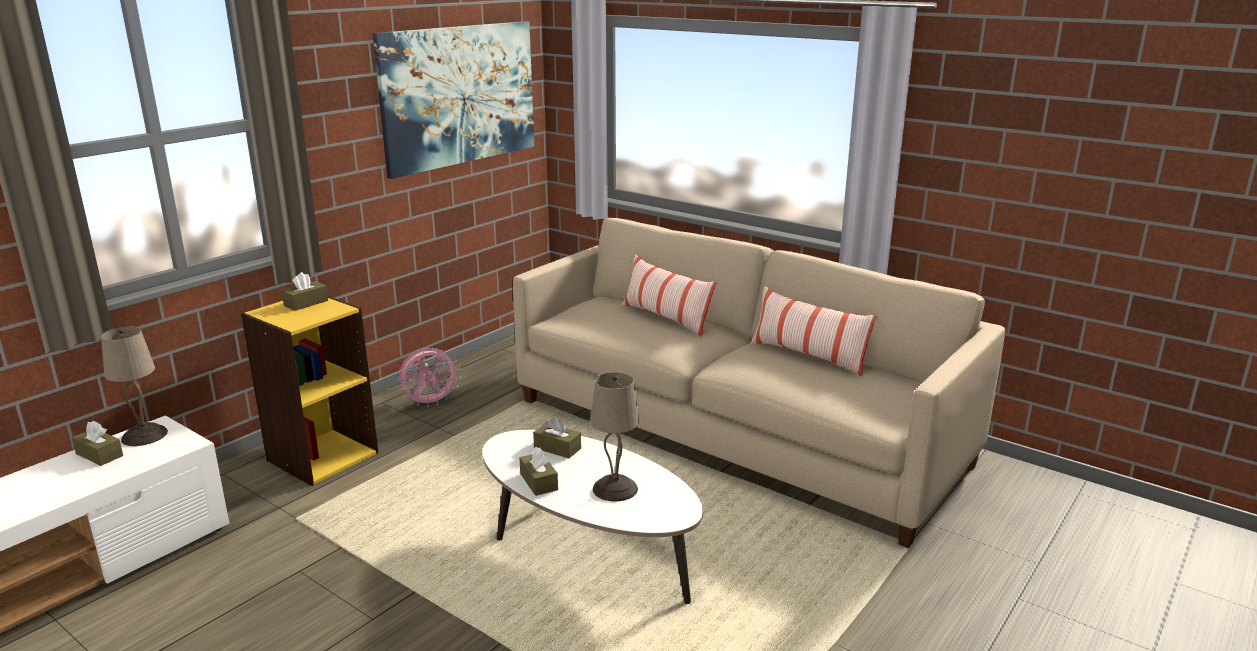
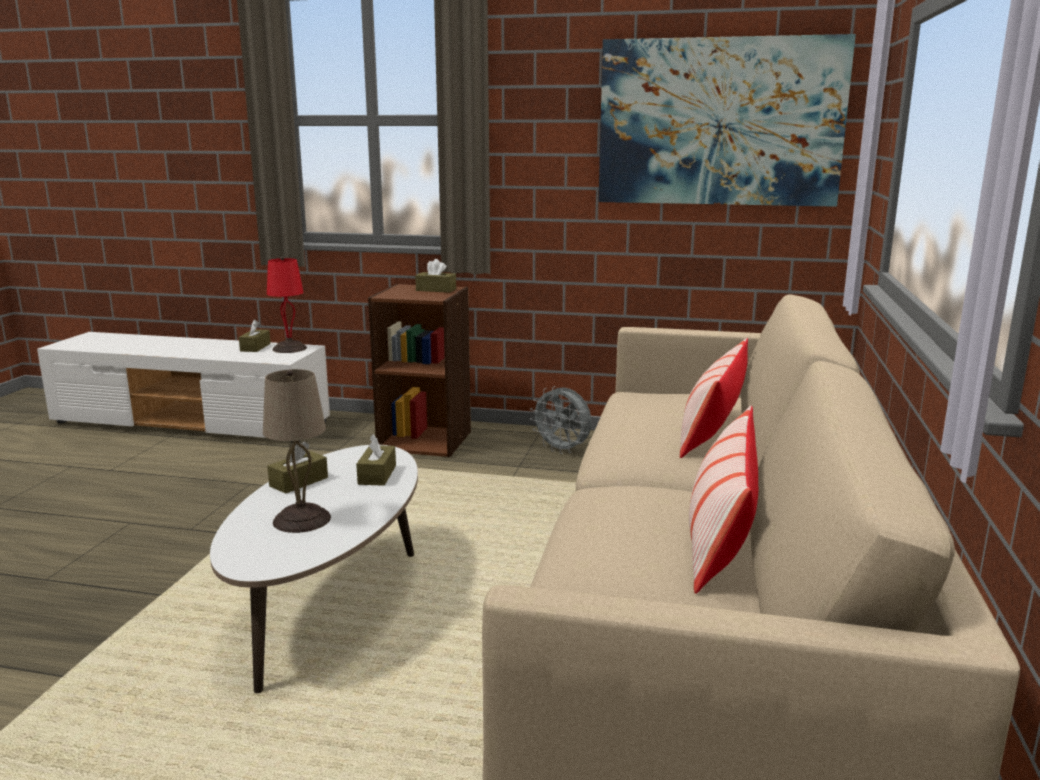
camera: 65 degrees right, 5 degrees down
beige table lamp [101,326,168,446] -> red table lamp [267,257,307,353]
yellow bookcase [241,296,378,486] -> brown bookcase [368,284,471,457]
pink fan [398,348,461,407] -> grey fan [530,386,592,454]

